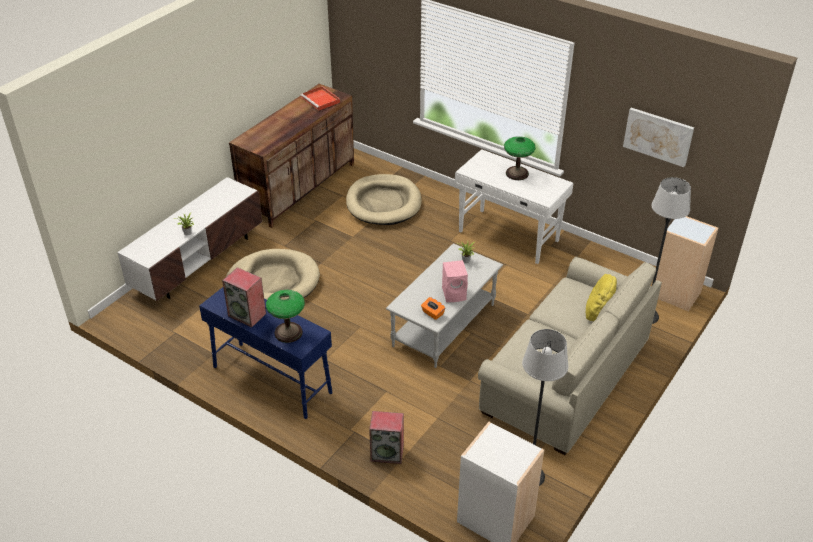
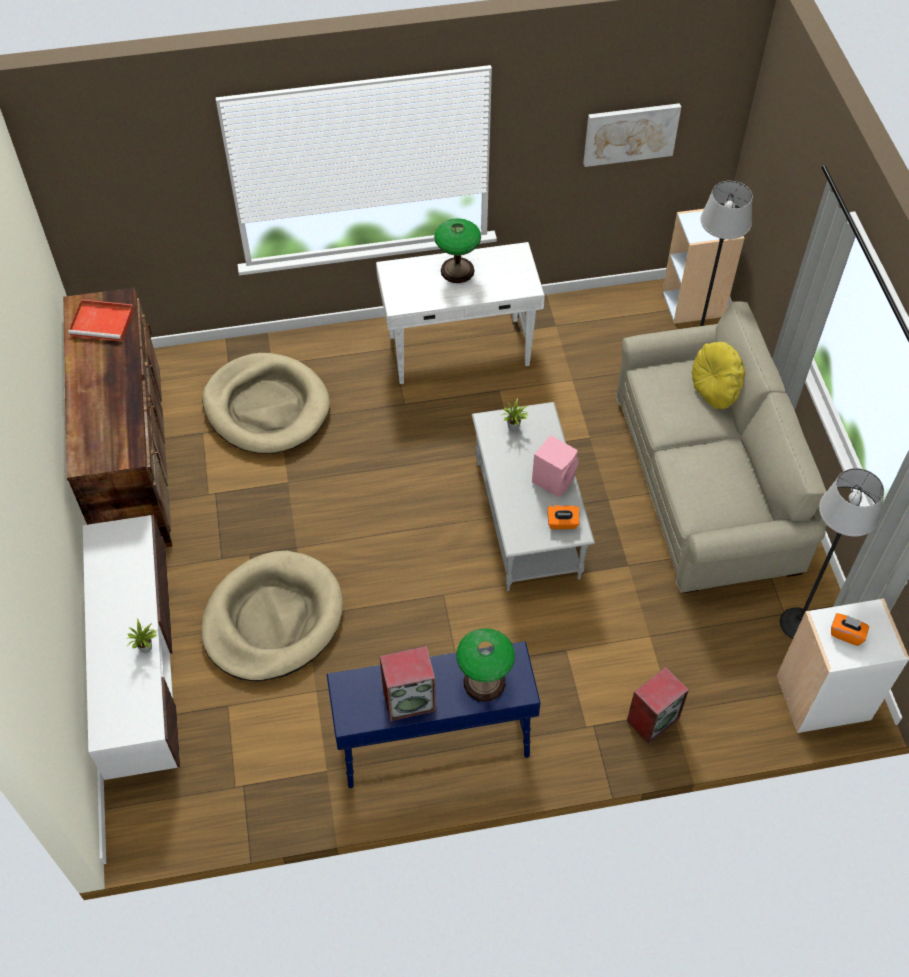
camera: 45 degrees left, 15 degrees up
none -> orange tissue box [831,613,869,646]

